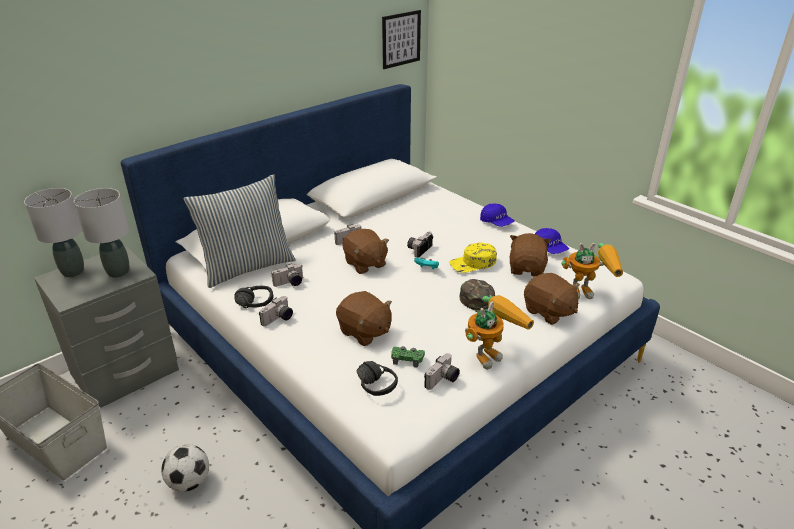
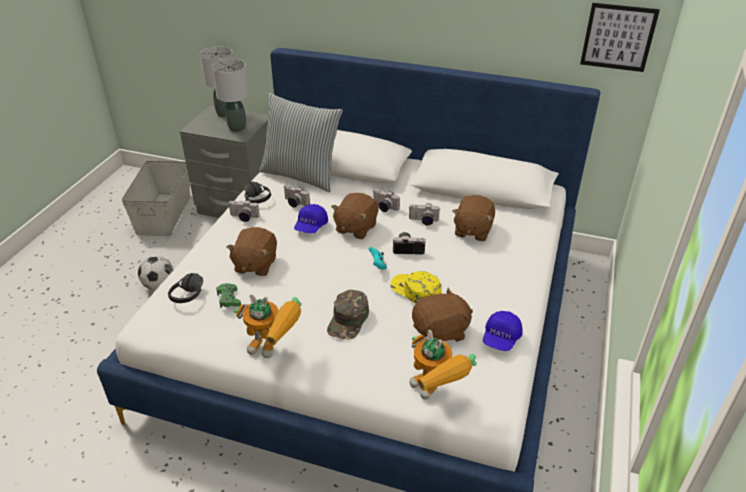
camera: 60 degrees right, 5 degrees up
camera [424,353,460,390] -> camera moved to [409,203,440,225]
blue cap [480,203,514,227] -> blue cap moved to [294,204,328,233]
brown plush toy [524,273,580,325] -> brown plush toy moved to [453,195,495,241]

